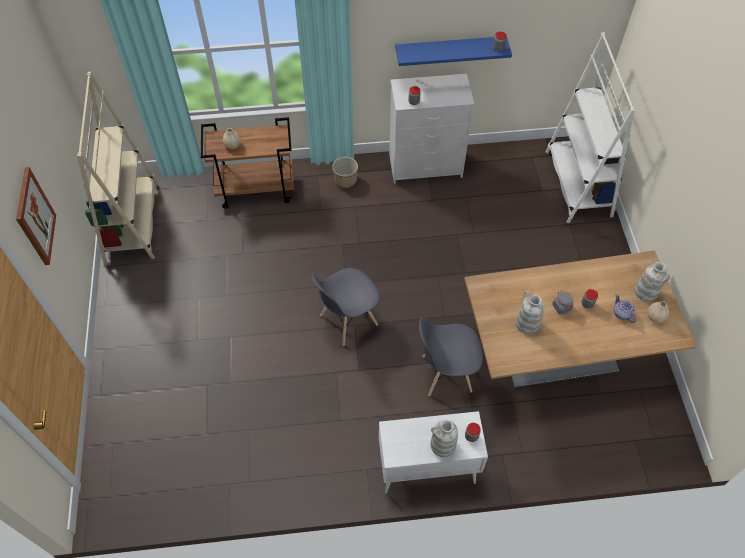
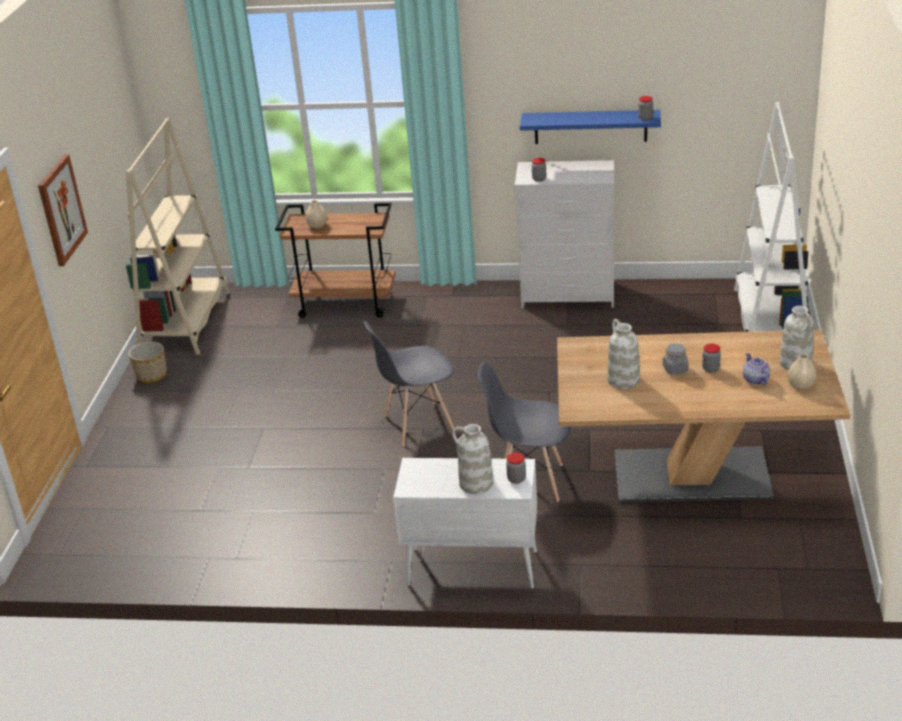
camera: 15 degrees right, 25 degrees down
planter [332,157,358,188] -> planter moved to [128,342,167,383]

